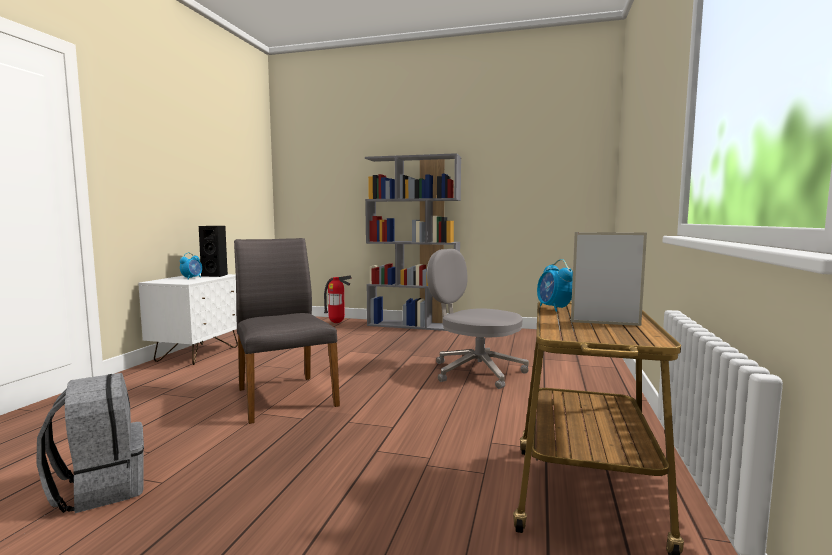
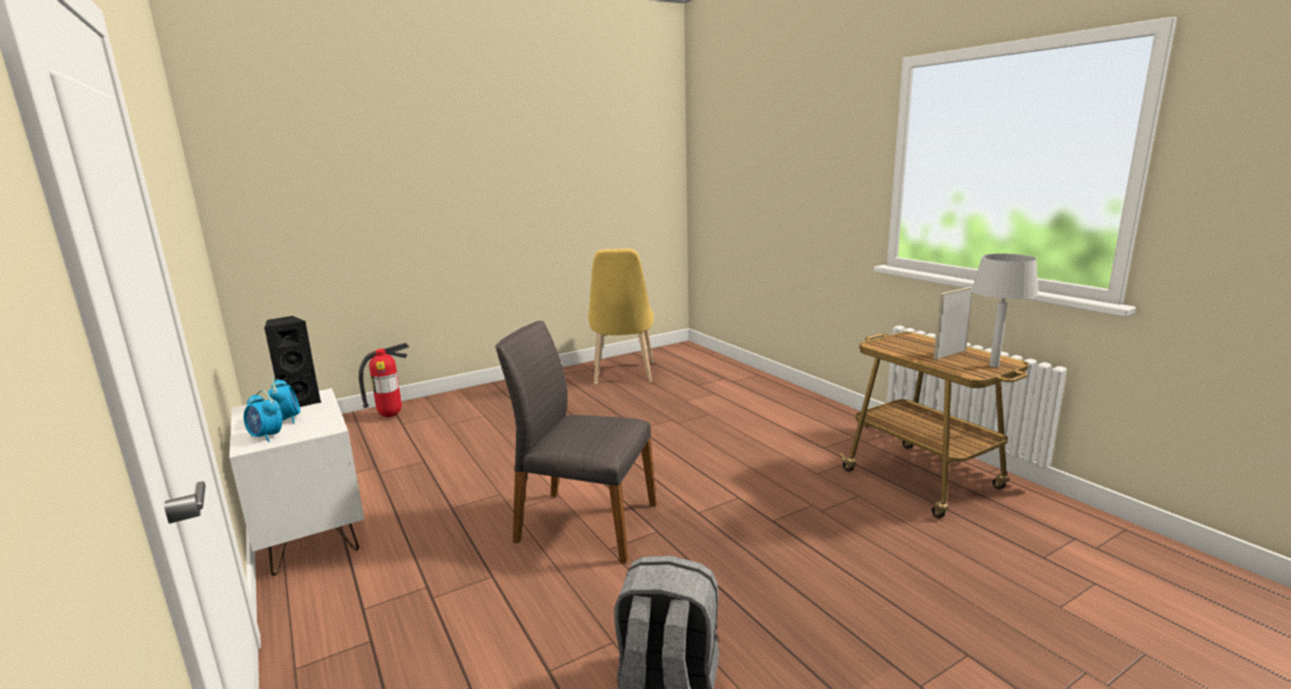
camera: 45 degrees left, 10 degrees up
grey bookcase [365,153,461,331] -> none
grey office chair [427,249,529,389] -> none
alarm clock [537,259,573,312] -> alarm clock moved to [244,390,282,442]
none -> yellow chair [588,249,654,385]
none -> grey table lamp [971,254,1038,367]

